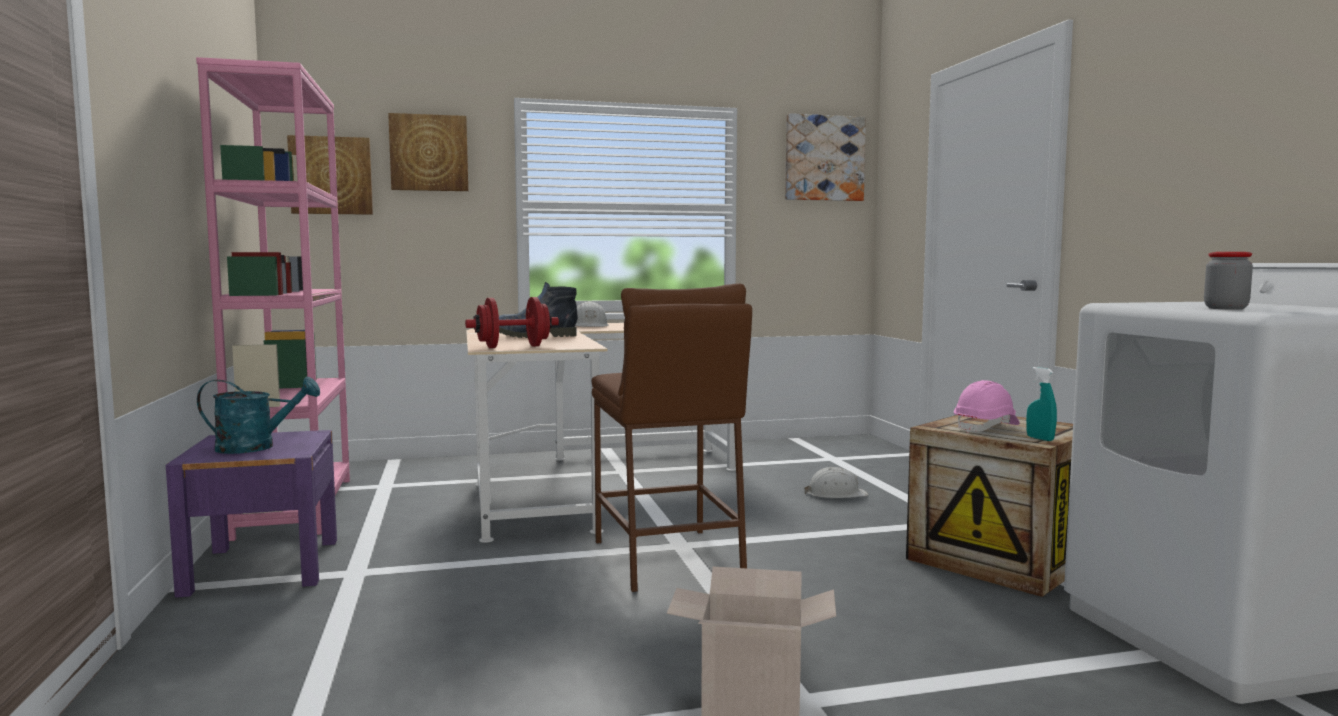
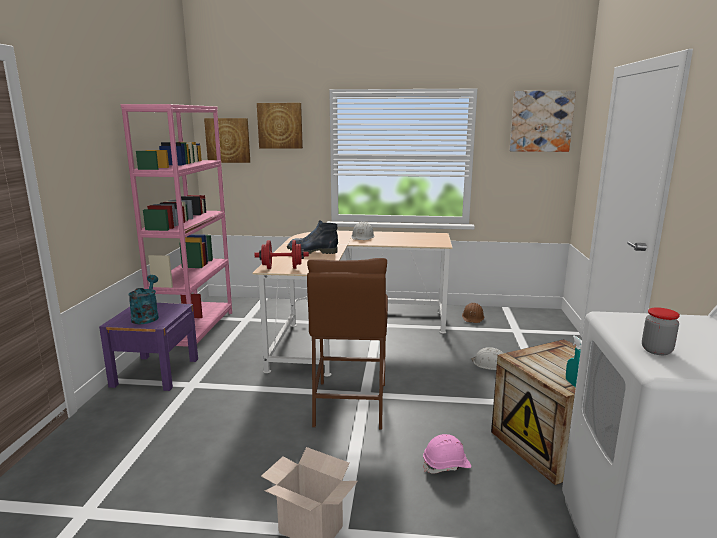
camera: 20 degrees right, 10 degrees up
turquoise watering can [197,377,320,454] -> turquoise watering can turned 105 degrees counterclockwise [128,275,159,324]
pink hard hat [954,380,1020,433] -> pink hard hat moved to [423,434,471,474]
none -> brown hard hat [462,303,484,323]

